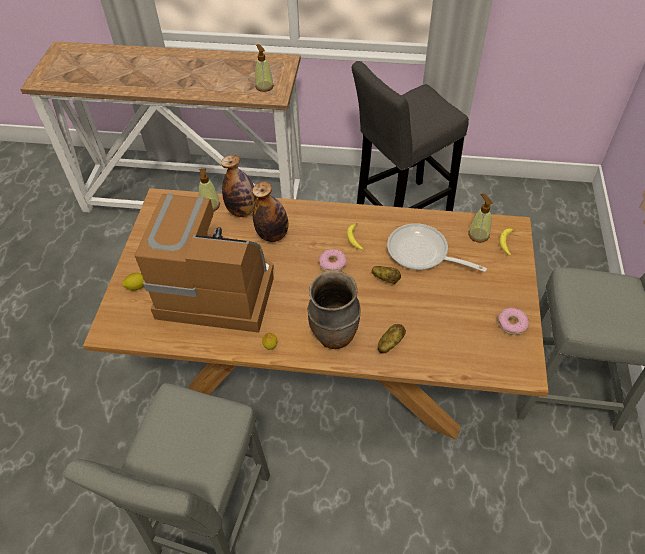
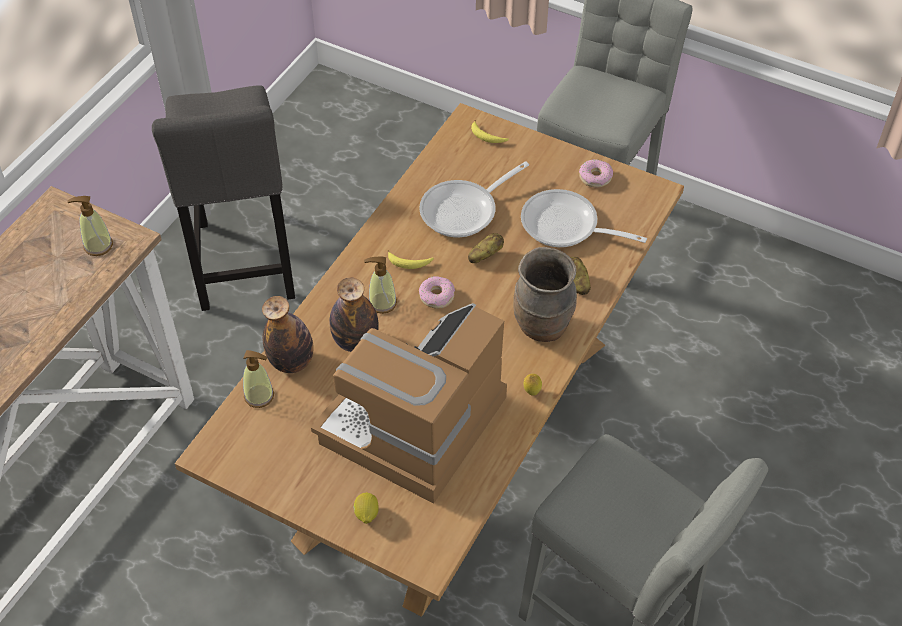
camera: 70 degrees left, 0 degrees up
soap dispenser [468,193,493,243] -> soap dispenser moved to [364,256,397,314]
none -> frying pan [521,189,647,247]

